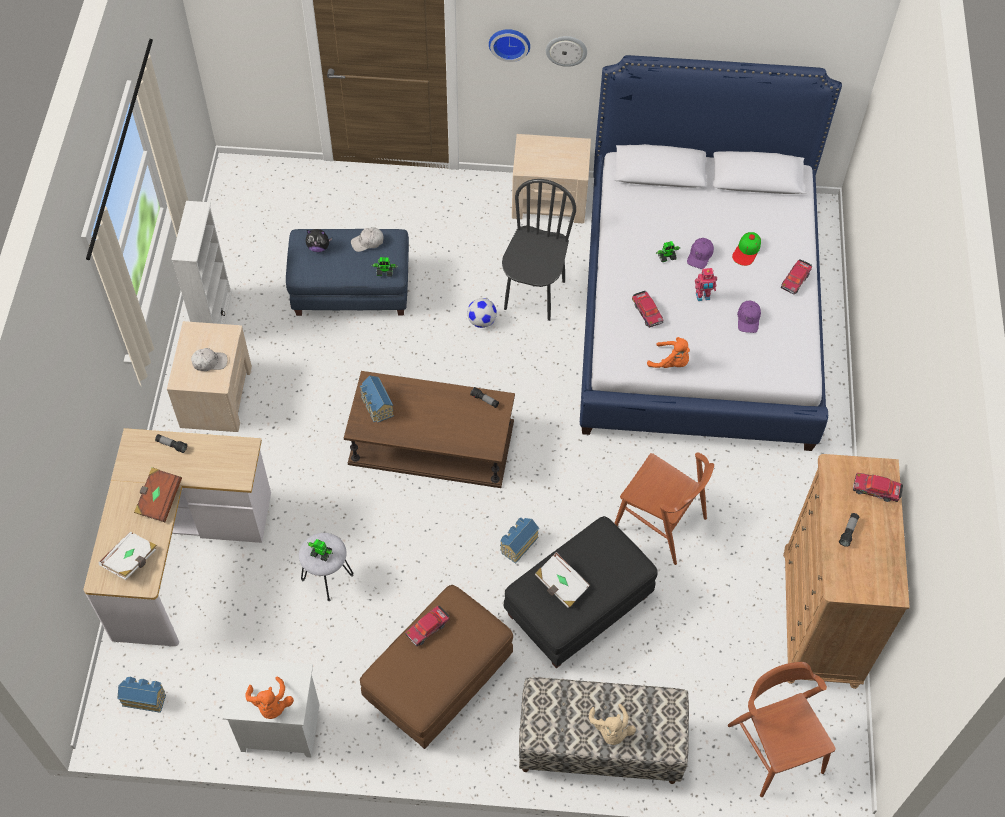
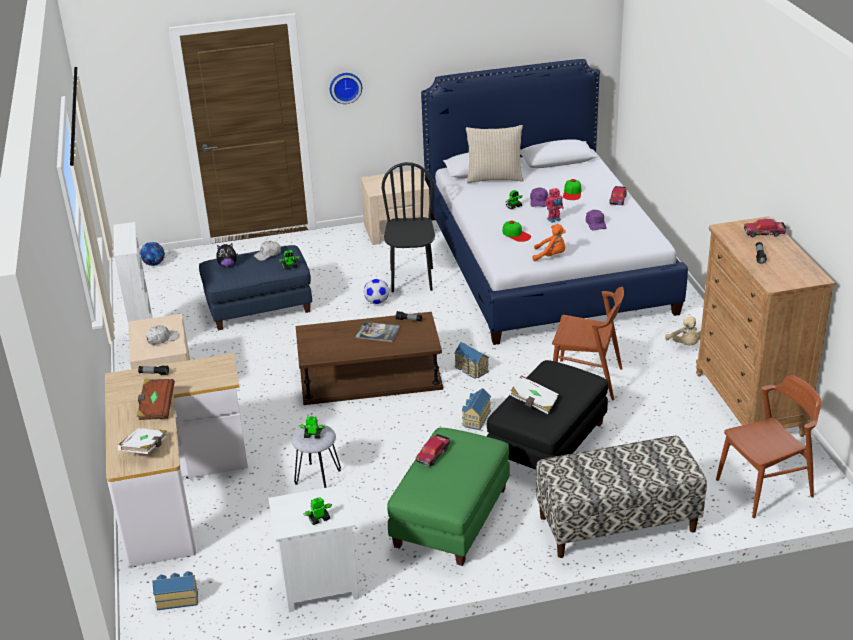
camera: 15 degrees left, 25 degrees down
orange plush toy [245,677,294,719] -> toy robot [303,497,332,525]
toy house [359,376,394,423] -> toy house moved to [455,342,489,379]
brown ottoman [360,585,513,749] -> green ottoman [387,428,510,566]
wall clock [546,36,587,67] -> none
beige plush toy [589,704,636,745] -> beige plush toy moved to [665,316,701,346]
toy car [632,291,663,328] -> cap [502,221,531,242]
brown chair [728,662,835,797] -> brown chair turned 105 degrees clockwise [716,375,821,518]
none -> football [140,242,165,266]
none -> book [355,322,400,342]
none -> beige pillow [466,125,524,183]

